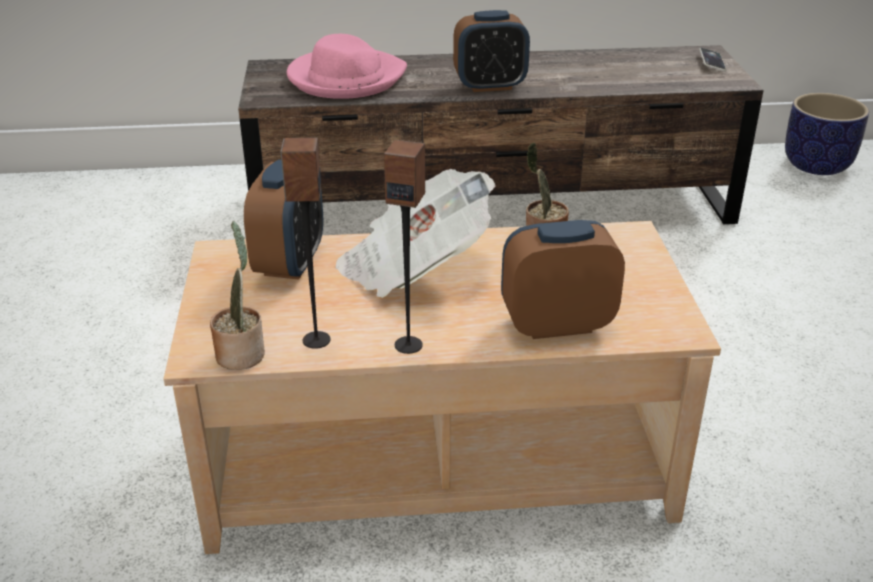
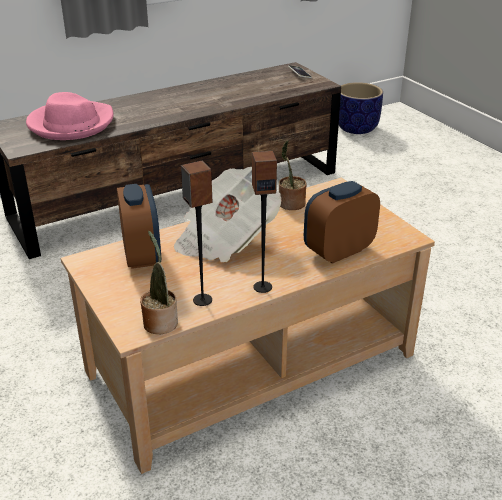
camera: 25 degrees left, 0 degrees up
alarm clock [453,10,530,92] -> none

